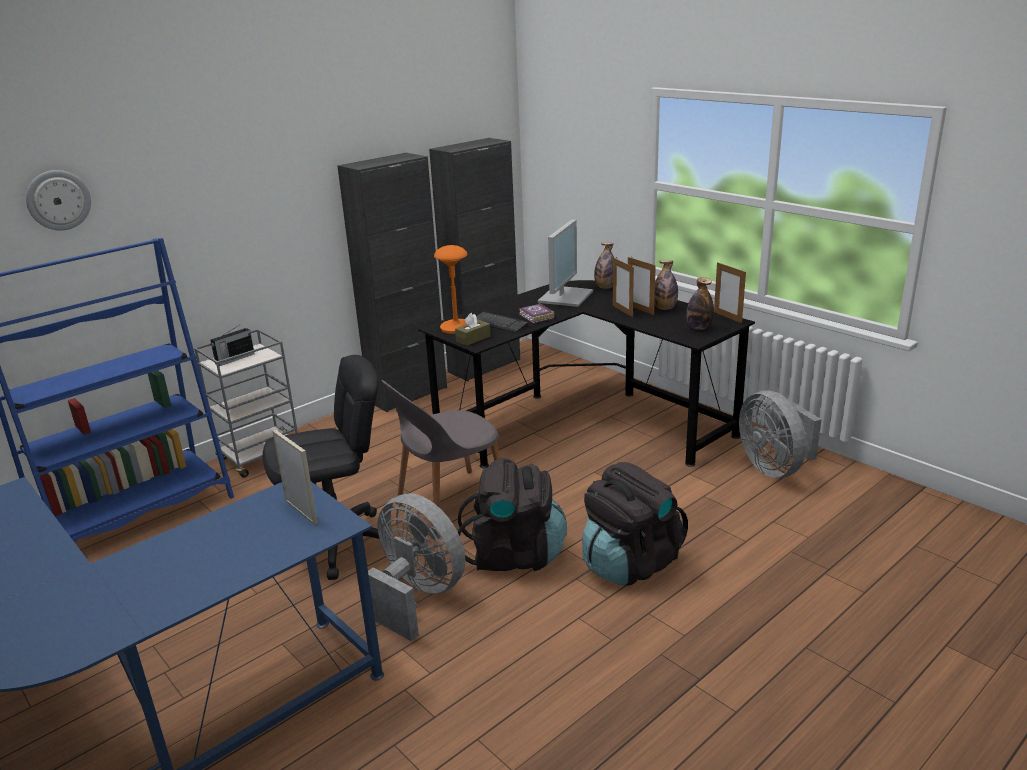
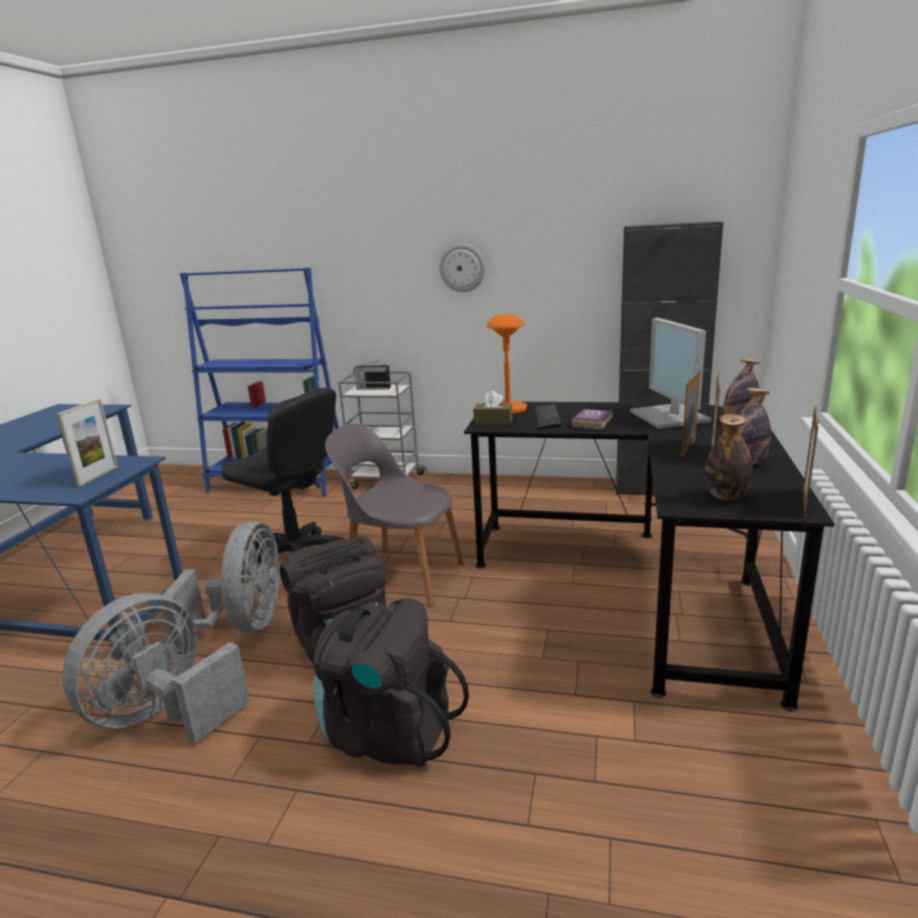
camera: 55 degrees right, 5 degrees down
wall clock [26,170,91,231] -> wall clock moved to [439,244,485,292]
black cabinet [337,153,447,412] -> none
monitor [538,219,593,307] -> monitor turned 90 degrees clockwise [630,318,712,429]
grey fan [739,390,821,478] -> grey fan moved to [62,593,250,743]

